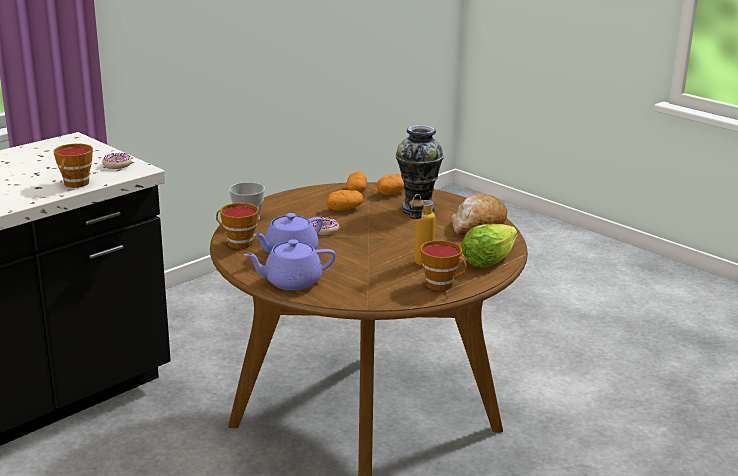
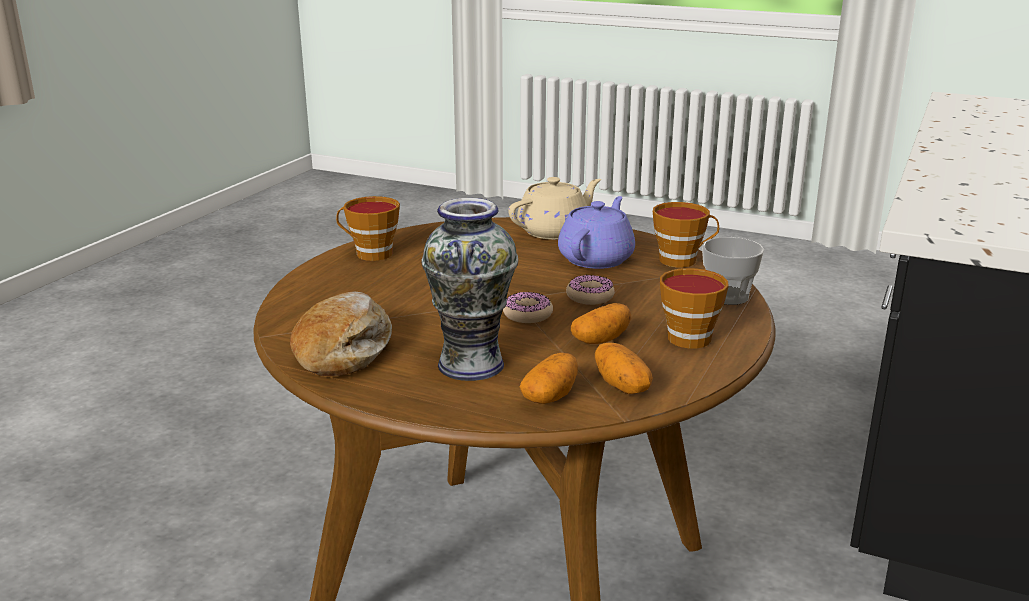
camera: 160 degrees right, 0 degrees up
cup [54,144,93,188] -> cup moved to [660,268,729,349]
donut [102,153,132,169] -> donut moved to [503,292,553,323]
purple teapot [244,239,336,290] -> beige teapot [508,177,601,240]
bottle [409,194,435,266] -> none
lettuce [461,224,518,267] -> none

